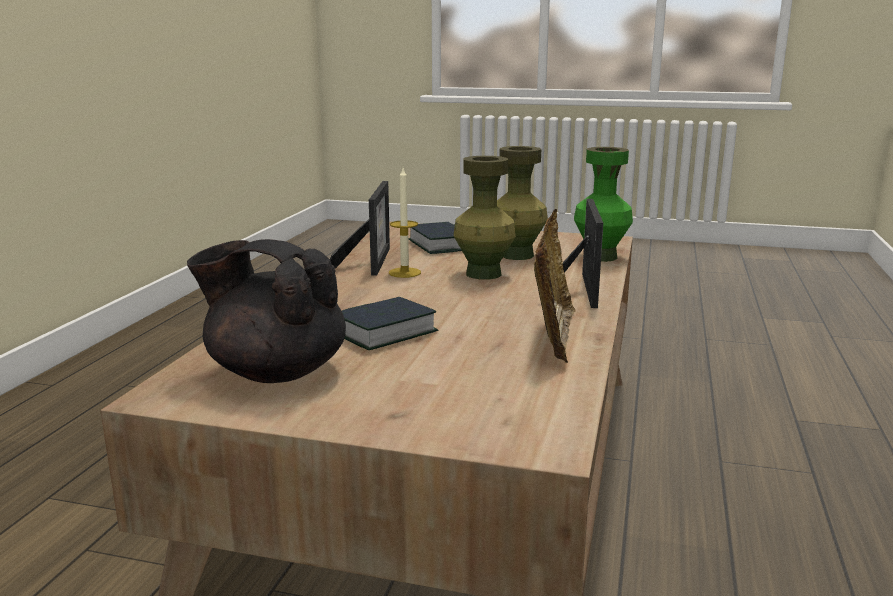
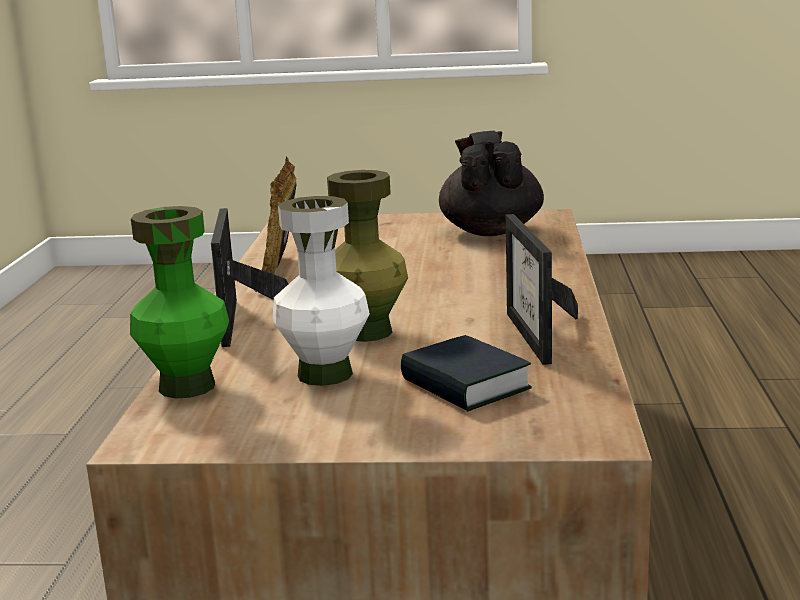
camera: 170 degrees right, 0 degrees up
black teapot [187,239,346,383] -> black teapot turned 105 degrees counterclockwise [439,131,544,236]
book [342,297,438,350] -> none
candle [389,168,421,278] -> none
green vase [497,146,548,260] -> white vase [272,196,370,386]

